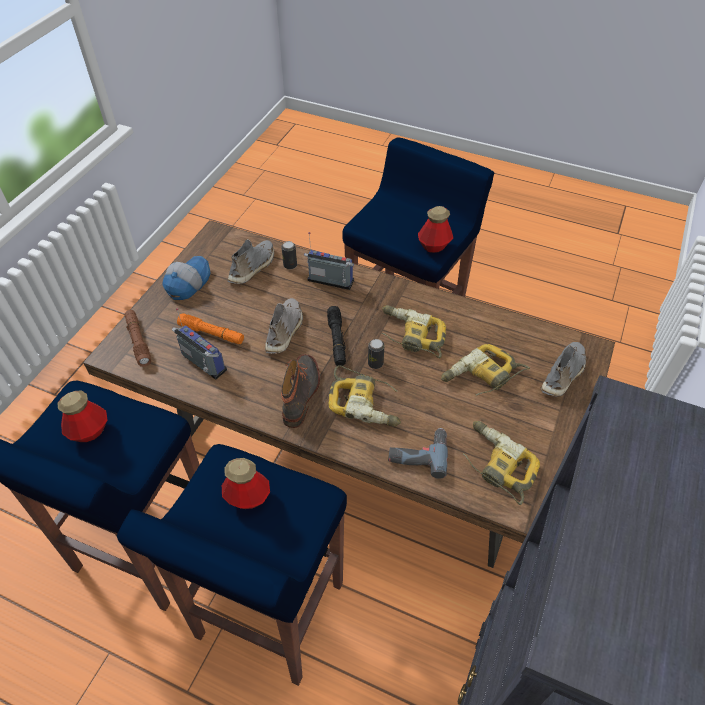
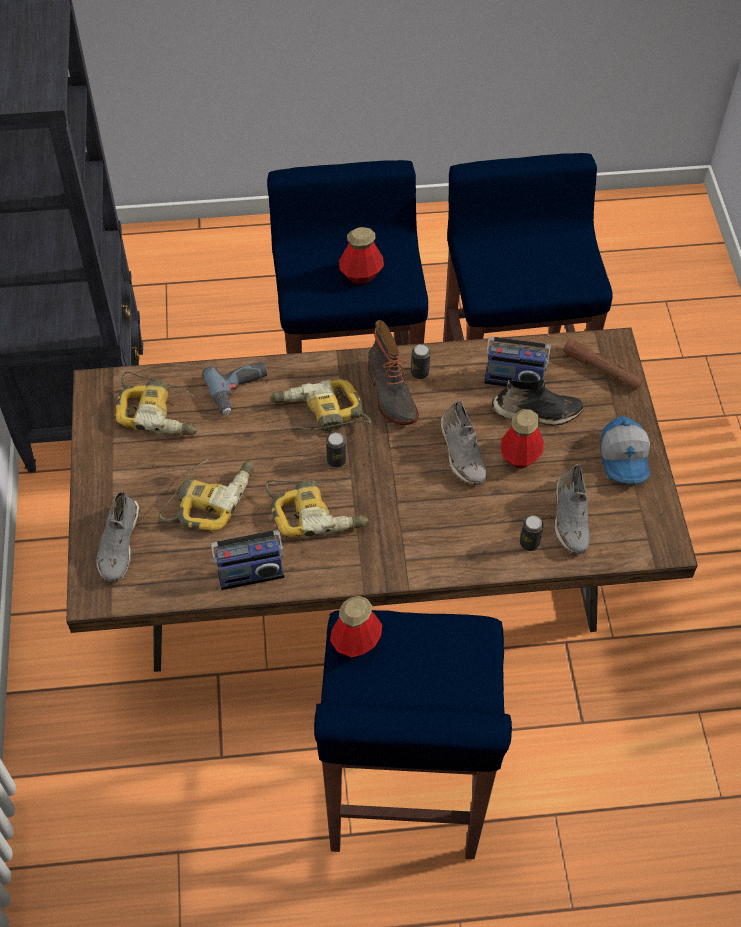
camera: 150 degrees right, 5 degrees up
bottle [57,390,107,442] -> bottle moved to [500,409,544,468]
orange flashlight [177,313,244,344] -> black shoe [492,380,583,426]
radio [304,232,354,290] -> radio moved to [211,524,285,590]
black flashlight [327,306,346,366] -> none
none -> can [411,344,431,379]

